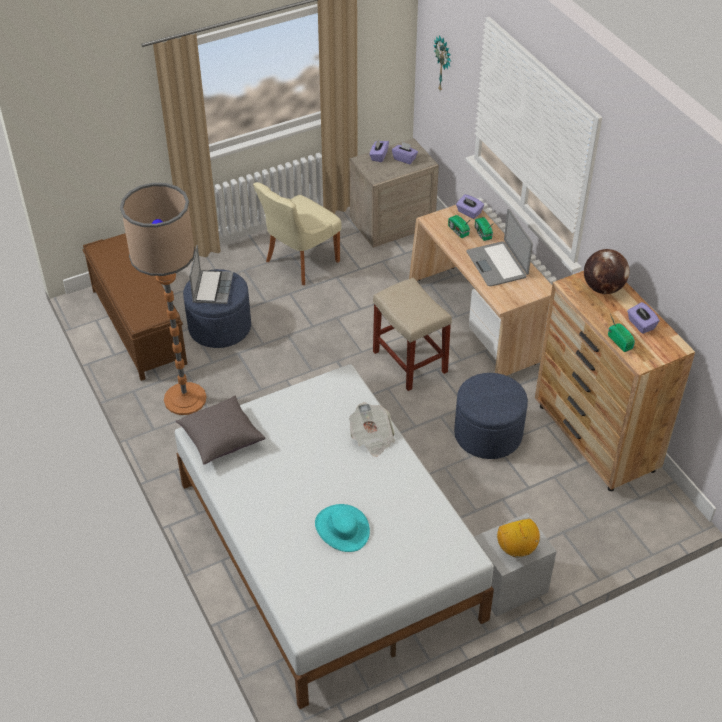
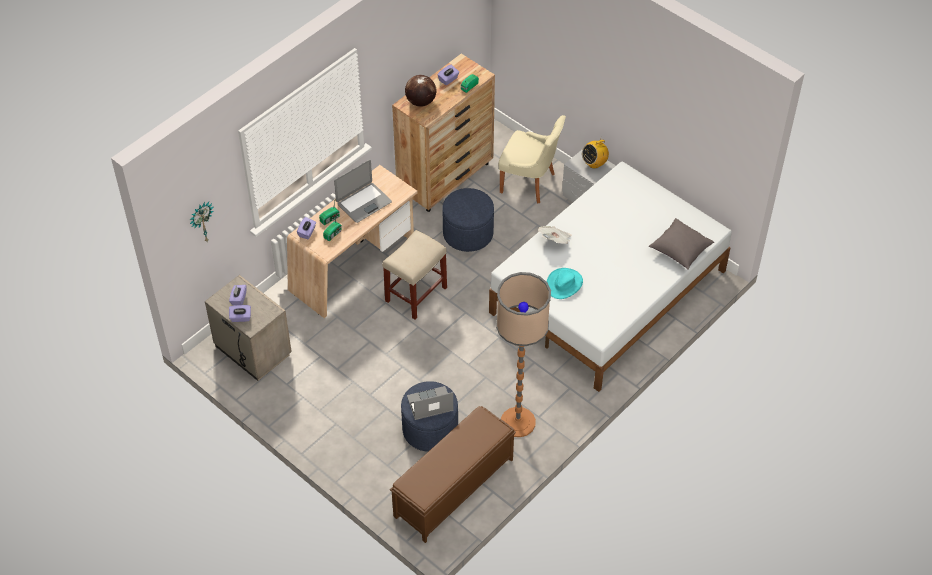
camera: 110 degrees left, 5 degrees up
grey pillow [176,396,265,465] -> grey pillow moved to [649,218,714,270]
beige chair [253,182,341,285] -> beige chair moved to [498,115,566,203]
turquoise hat [315,504,370,552] -> turquoise hat moved to [547,268,583,299]

